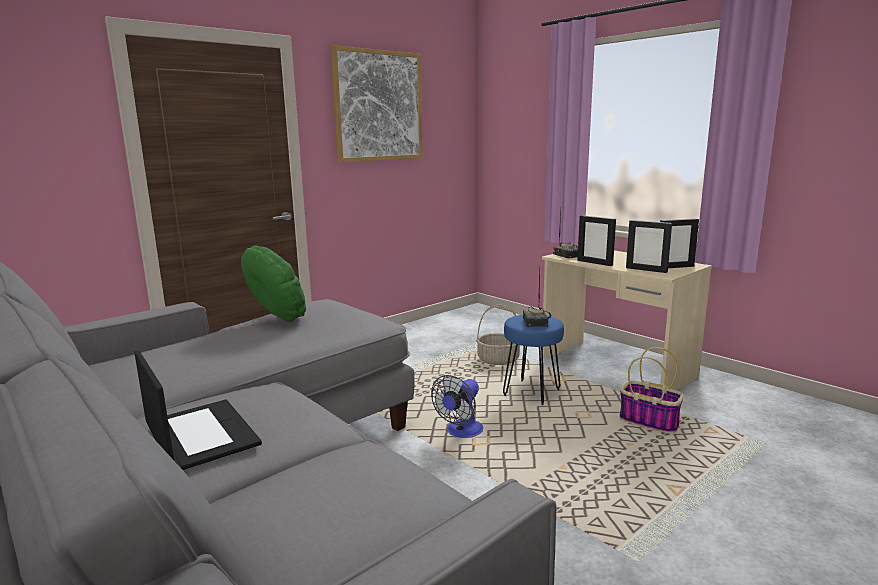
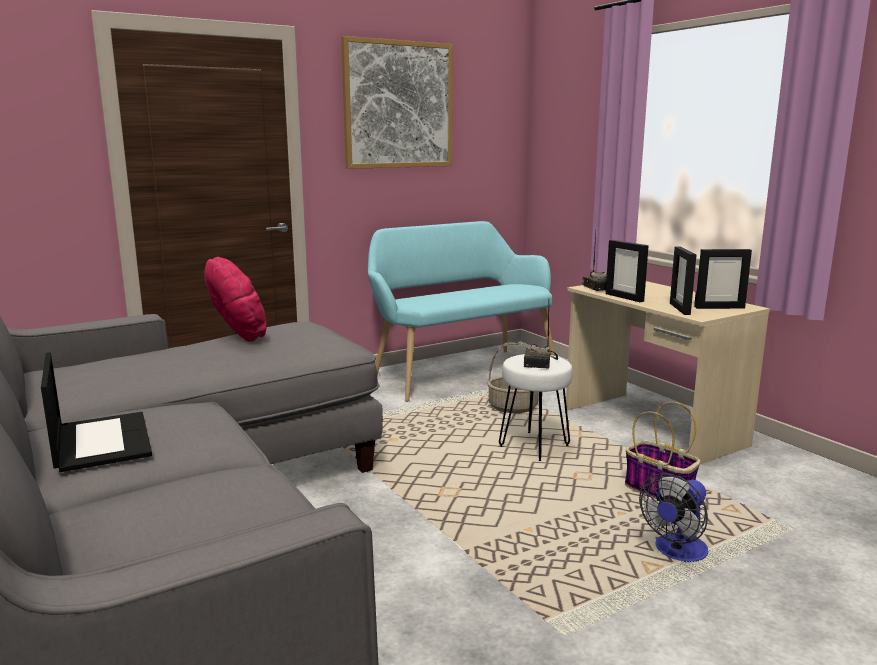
camera: 10 degrees right, 0 degrees up
green pillow [241,246,306,322] -> pink pillow [204,257,267,342]
fan [431,375,483,438] -> fan moved to [639,473,708,562]
blue stool [503,315,564,405] -> white stool [499,354,573,461]
picture frame [626,220,672,273] -> picture frame turned 45 degrees clockwise [670,247,697,315]
none -> turquoise bench [368,221,555,402]

